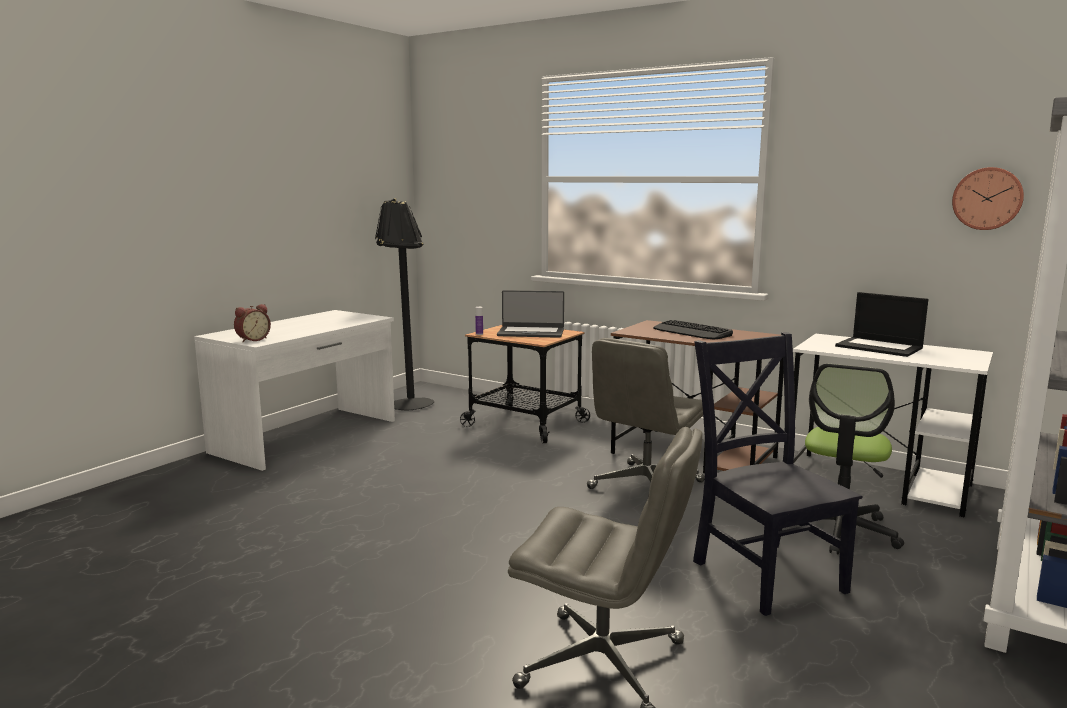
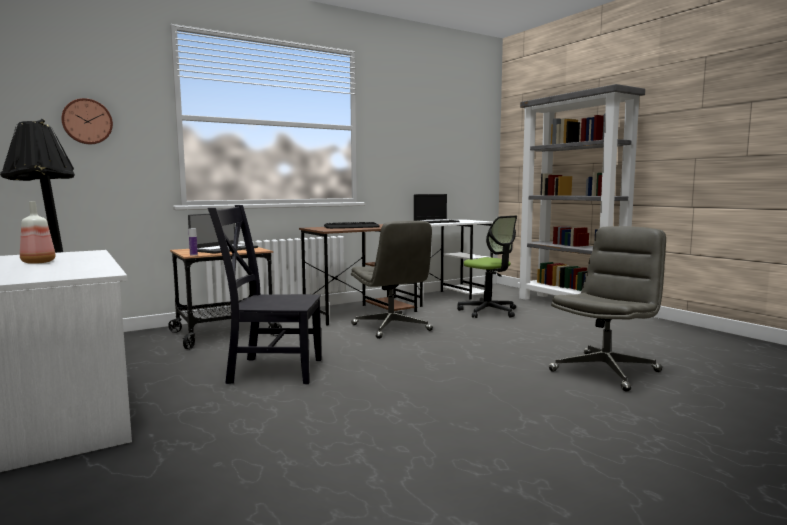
camera: 65 degrees left, 5 degrees down
alarm clock [234,304,271,342] -> none
black chair [693,332,862,616] -> black chair moved to [208,205,321,384]
wall clock [952,167,1024,230] -> wall clock moved to [61,98,113,144]
none -> bottle [20,201,56,264]

